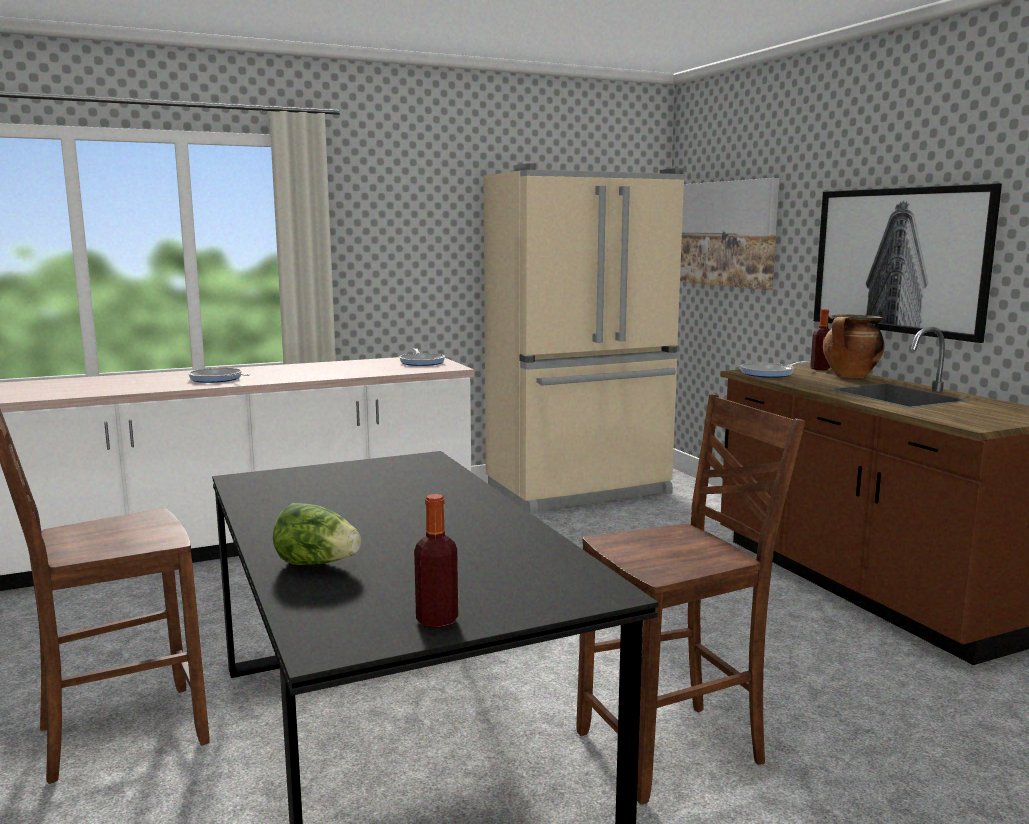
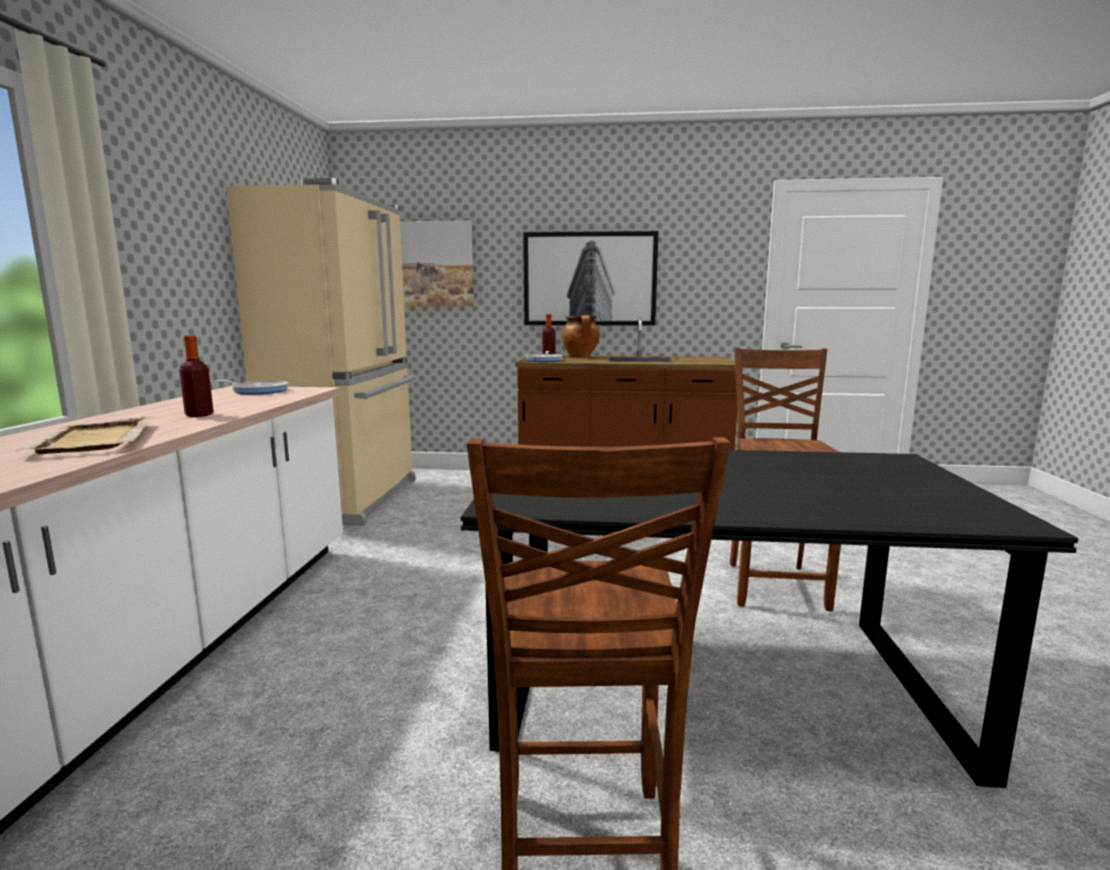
camera: 60 degrees left, 0 degrees up
frying pan [188,368,250,383] -> beige tray [16,416,154,454]
lettuce [273,503,361,565] -> none
bottle [414,494,458,629] -> bottle moved to [179,335,214,417]

